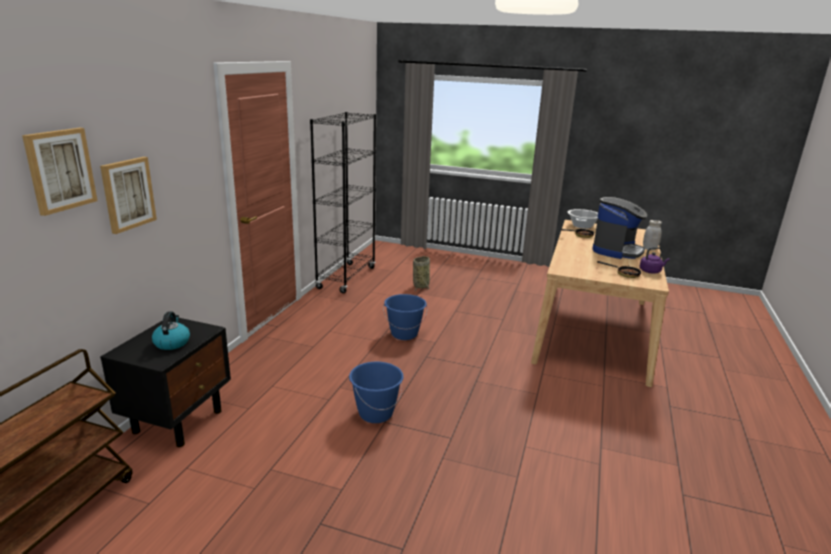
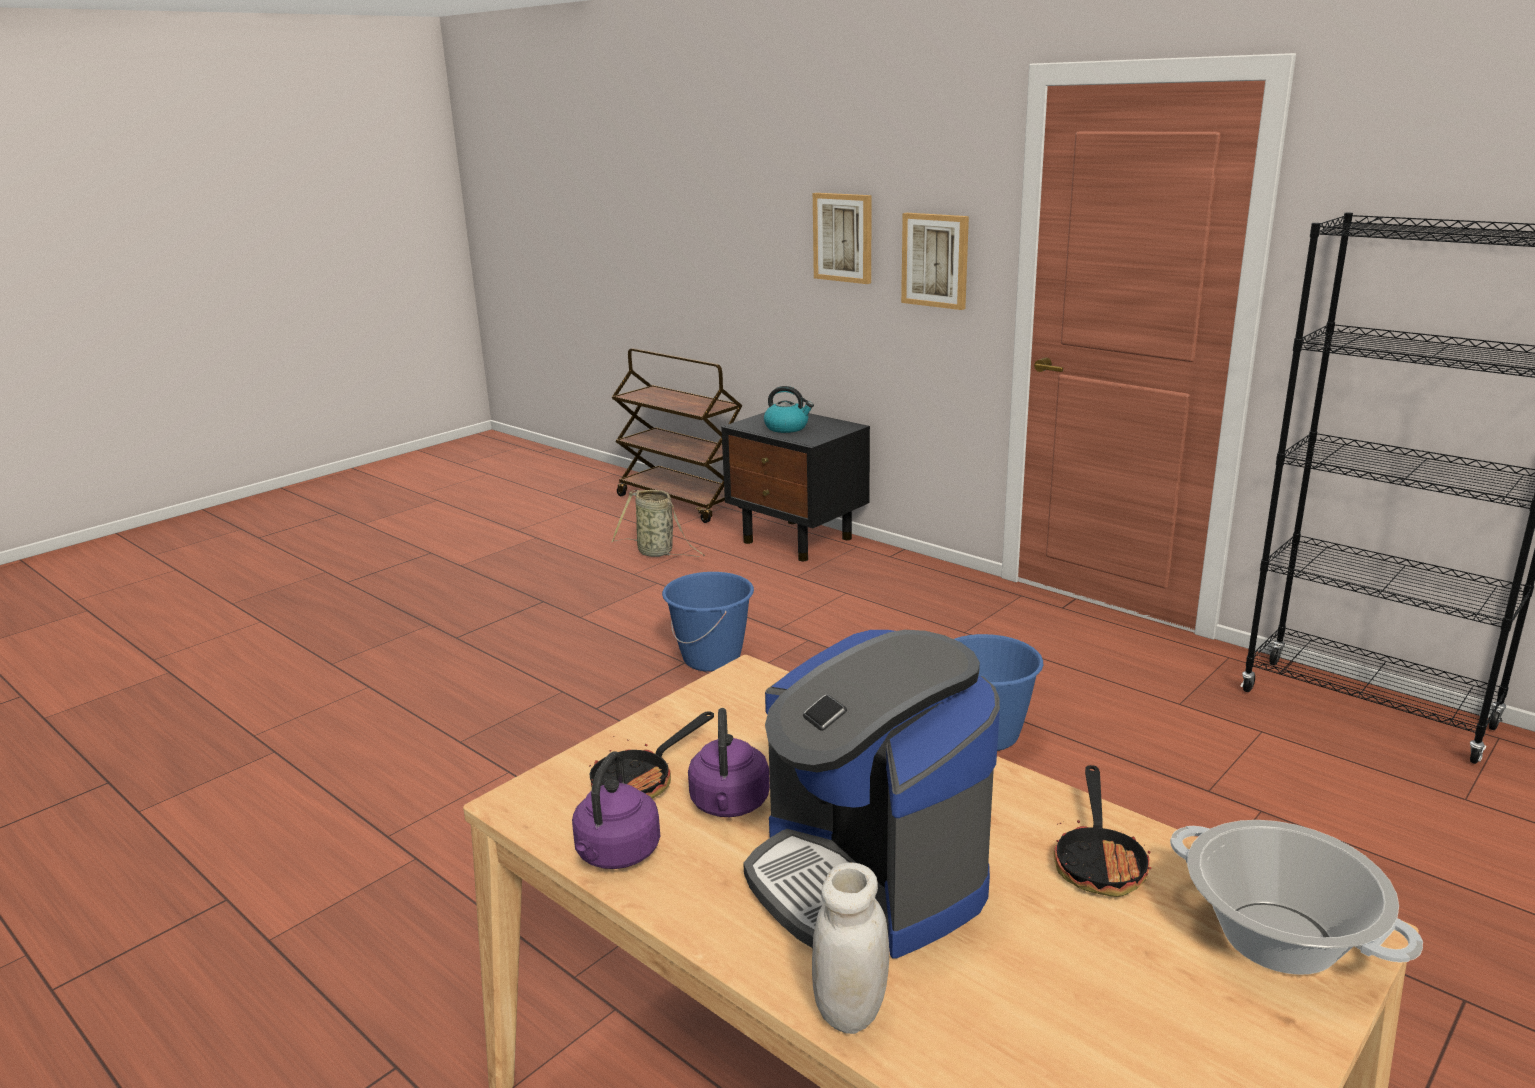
camera: 115 degrees right, 0 degrees up
picture [22,128,98,216] -> picture moved to [901,213,969,310]
basket [413,256,430,292] -> basket moved to [612,490,705,557]
none -> purple kettle [688,708,770,817]

